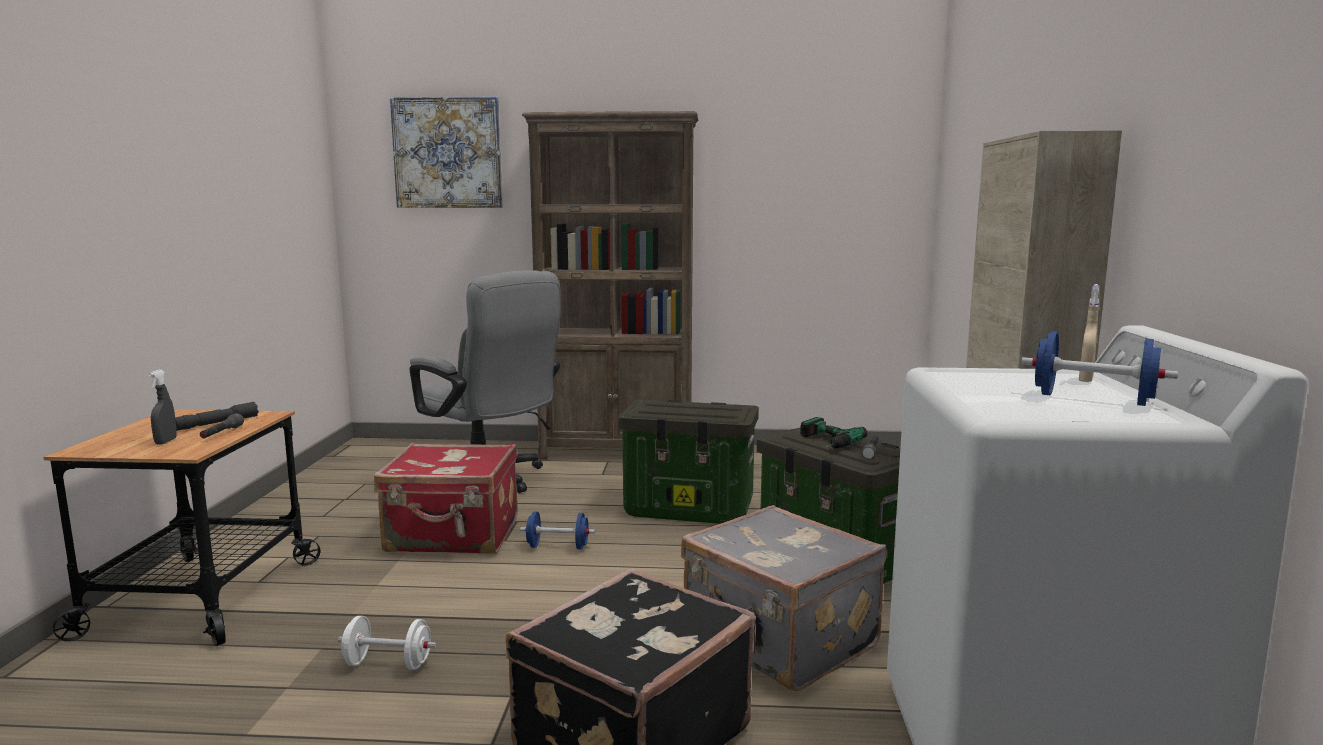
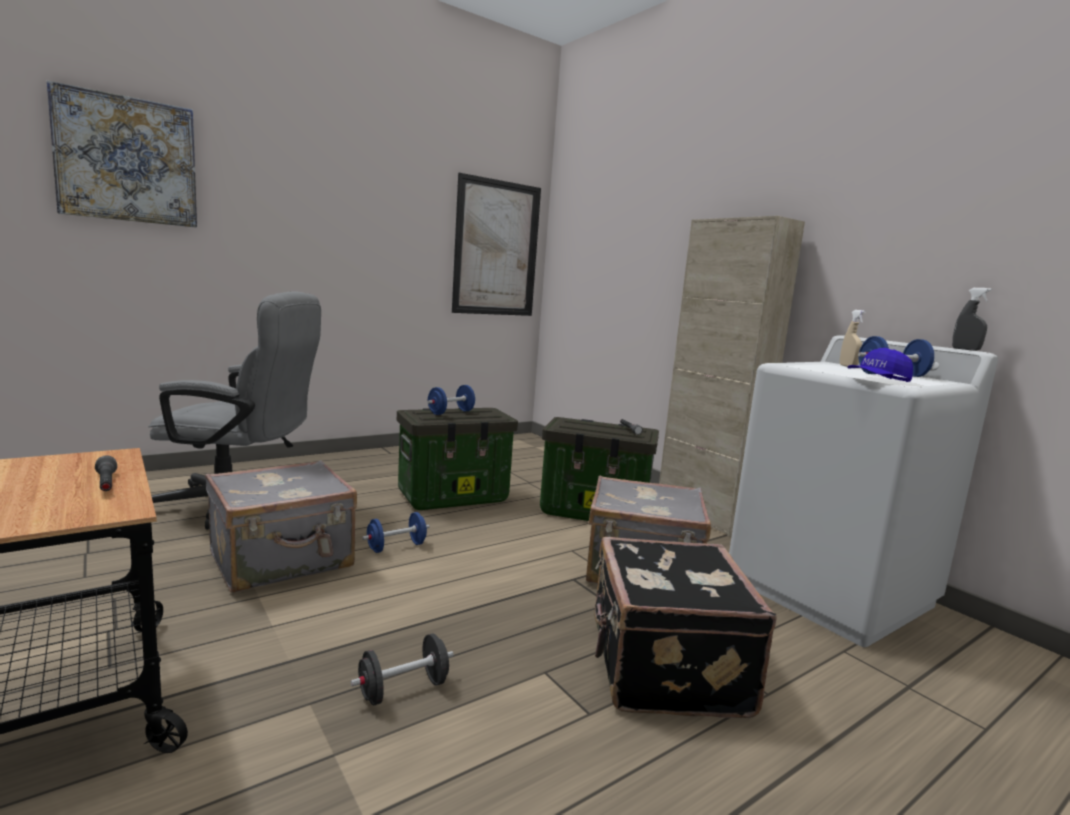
camera: 40 degrees left, 0 degrees up
grey spray bottle [149,370,177,444] -> grey spray bottle moved to [952,288,992,350]
grey flashlight [175,402,258,431] -> none
white dumbbell [338,616,437,670] -> black dumbbell [351,633,454,706]
red suitcase [374,443,518,554] -> grey suitcase [205,460,357,593]
brown bookcase [522,111,698,459] -> none
power drill [800,417,867,449] -> none
none -> blue dumbbell [427,385,475,415]
none -> picture [452,173,541,316]
none -> blue cap [848,348,913,382]

